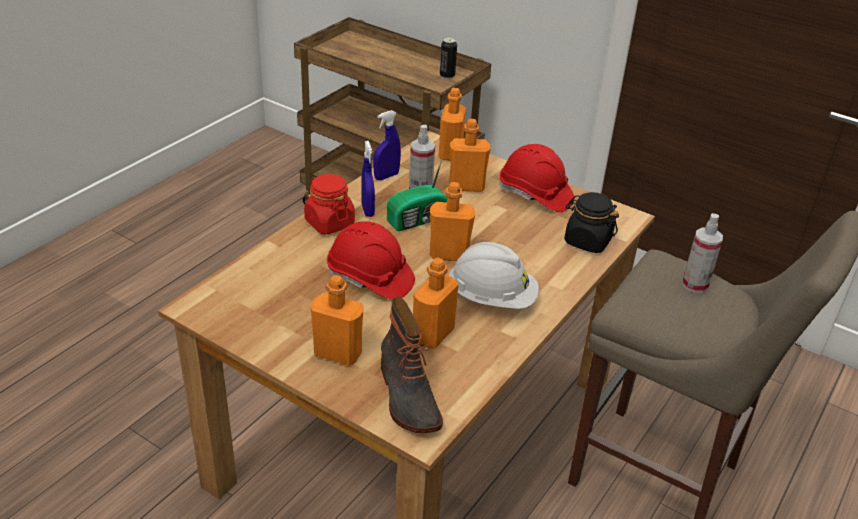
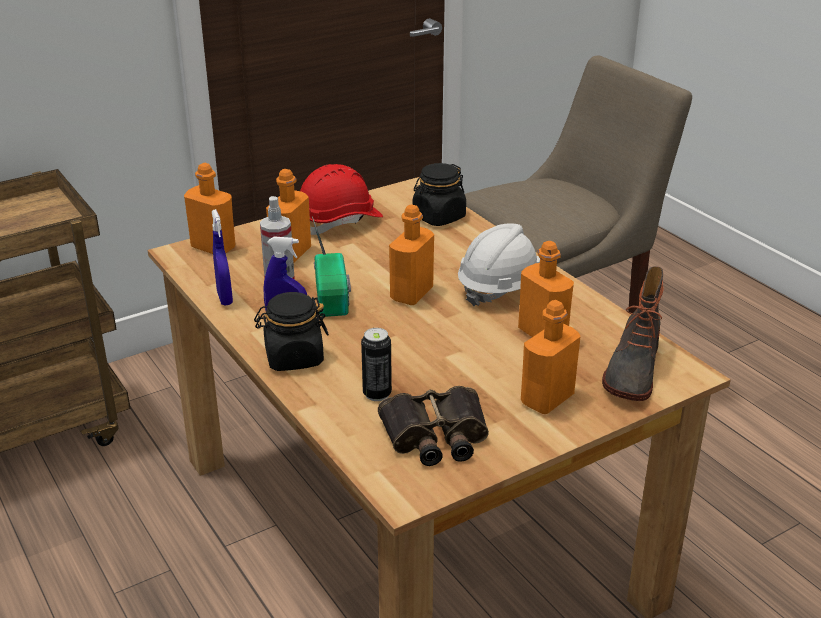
camera: 65 degrees left, 5 degrees down
red jar [304,174,355,235] -> black jar [254,292,329,371]
red hard hat [327,221,415,300] -> none
boot [381,297,443,433] -> boot turned 105 degrees clockwise [602,266,664,401]
can [440,37,457,79] -> can moved to [361,328,392,401]
spray bottle [682,213,723,293] -> none
none -> binoculars [378,386,489,466]

